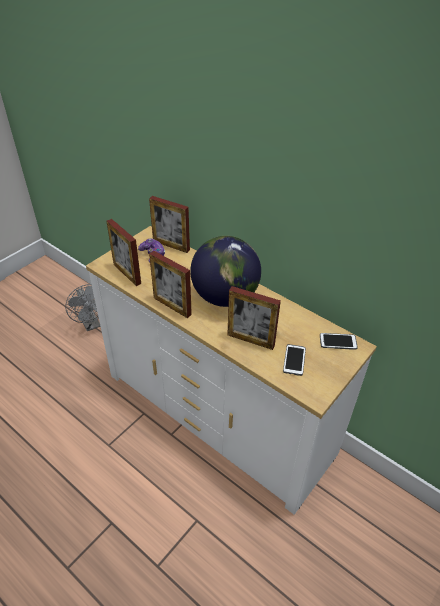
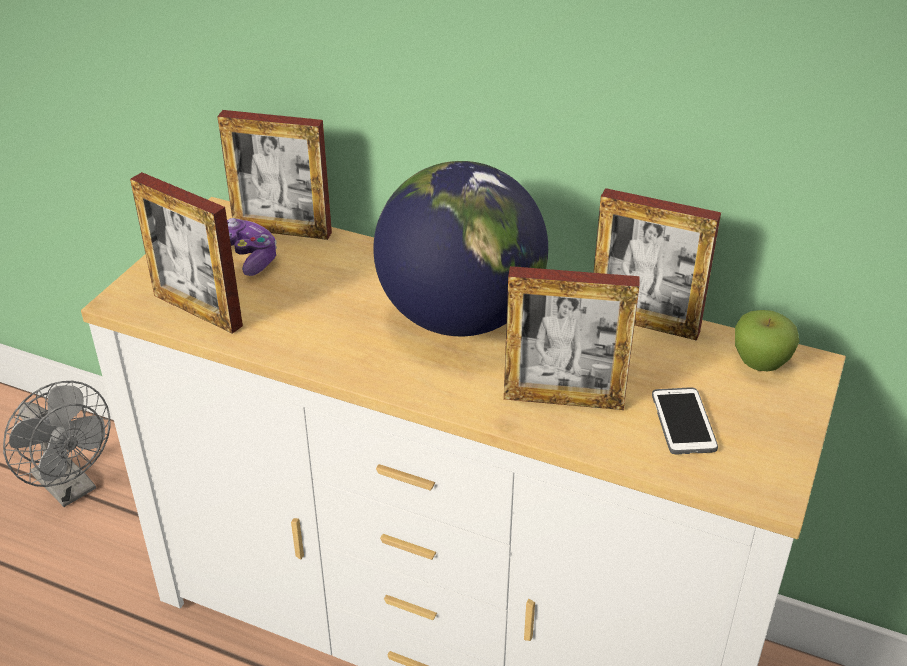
camera: 15 degrees left, 5 degrees down
picture frame [149,251,192,318] -> picture frame moved to [593,188,721,341]
phone [320,333,357,350] -> apple [735,310,799,371]

